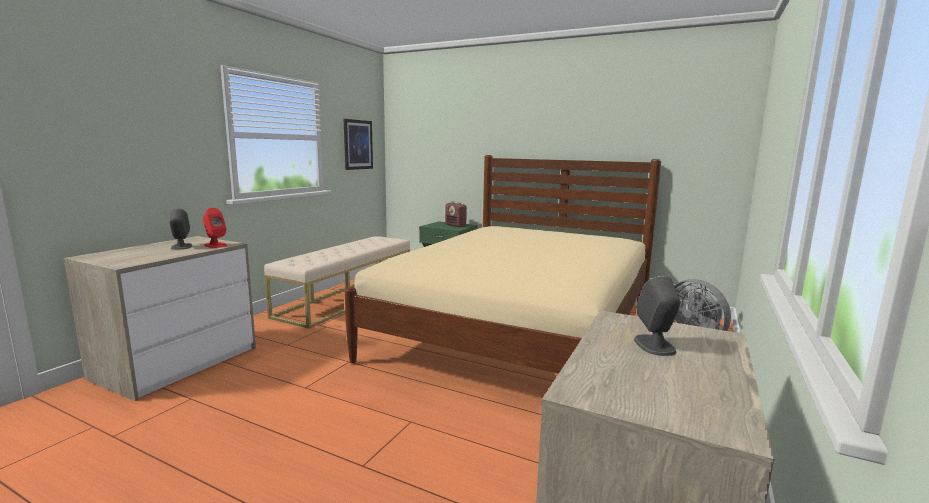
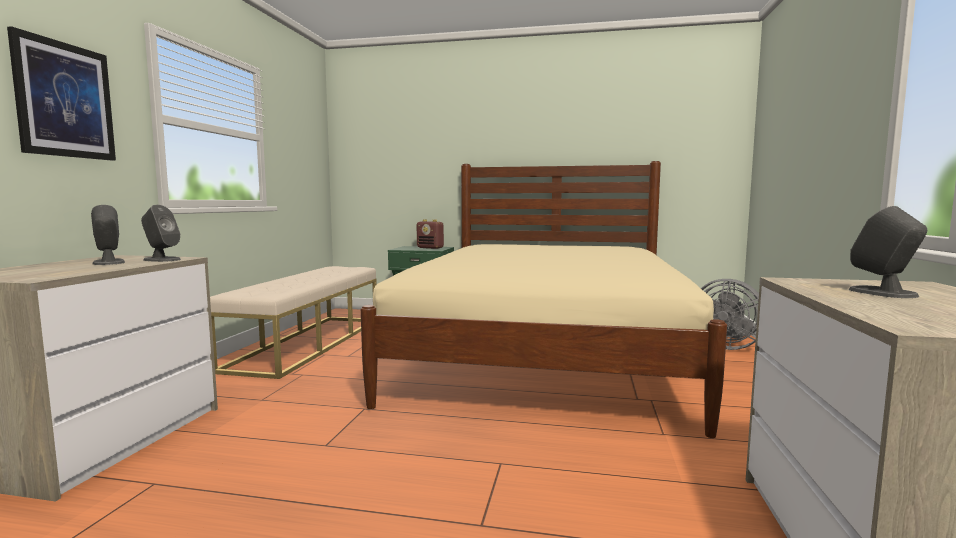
camera: 15 degrees left, 5 degrees down
red speaker [203,208,227,248] -> grey speaker [141,205,181,262]
picture [344,119,373,170] -> picture moved to [7,26,116,161]

